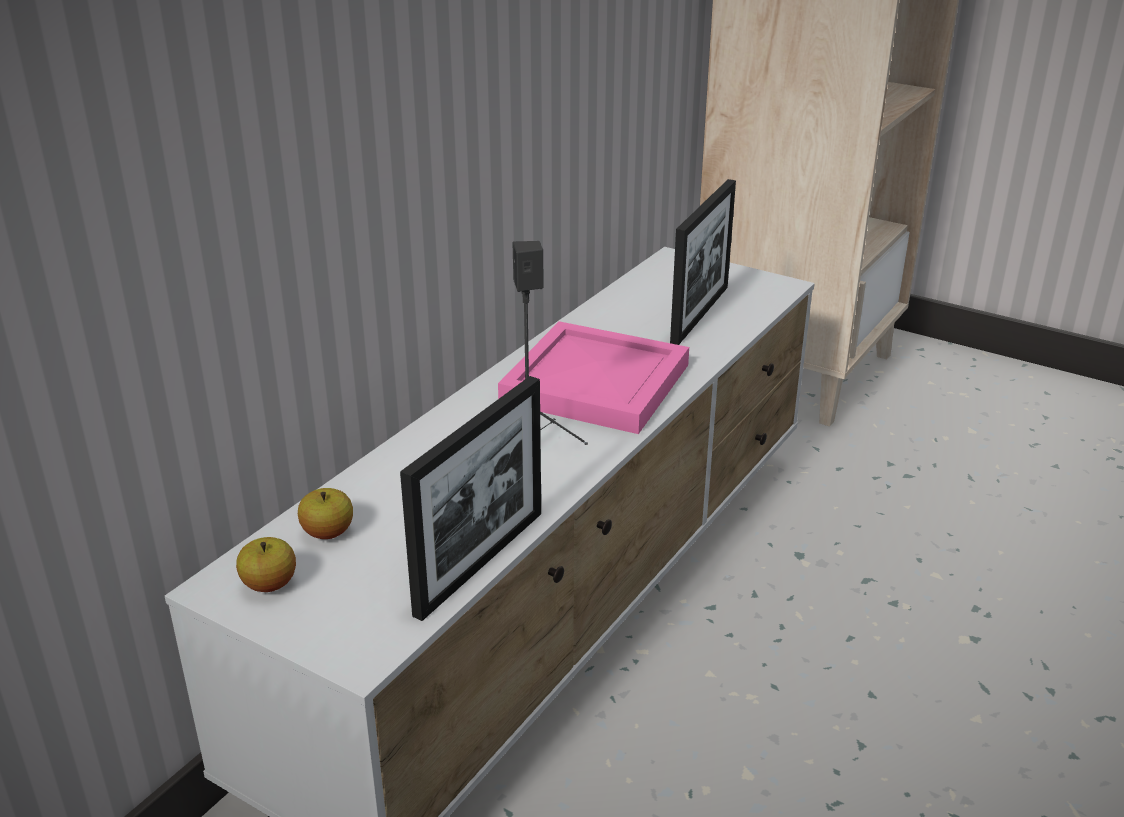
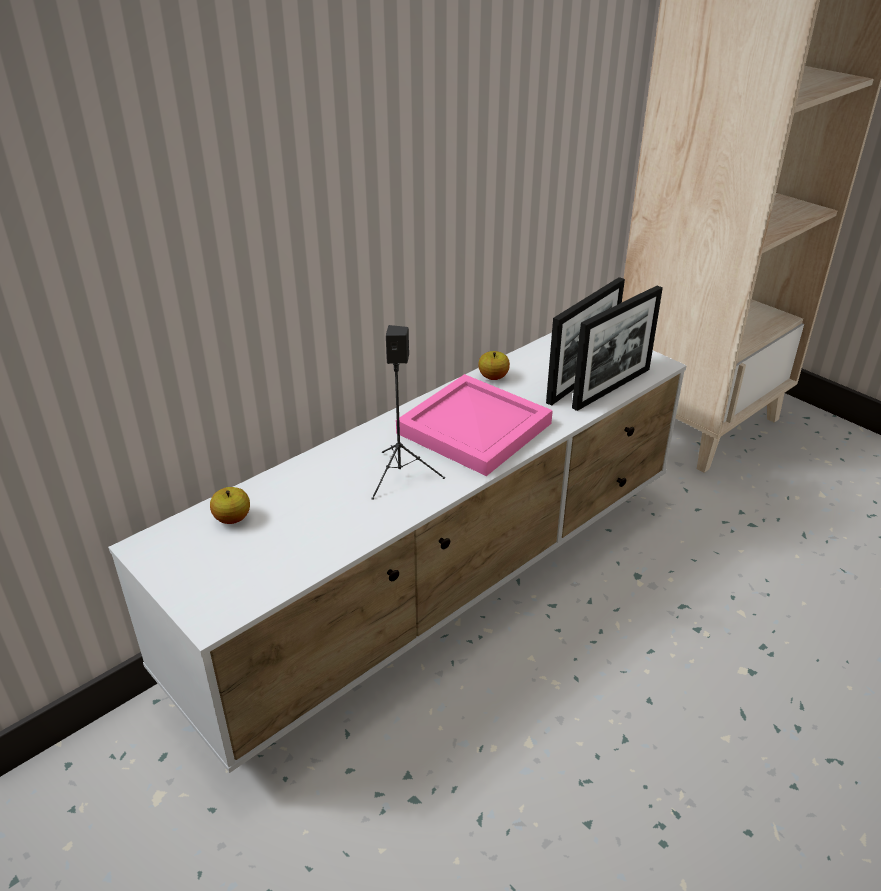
camera: 15 degrees right, 5 degrees up
apple [236,537,296,592] -> apple moved to [478,351,510,380]
picture frame [400,376,541,621] -> picture frame moved to [572,285,663,411]

